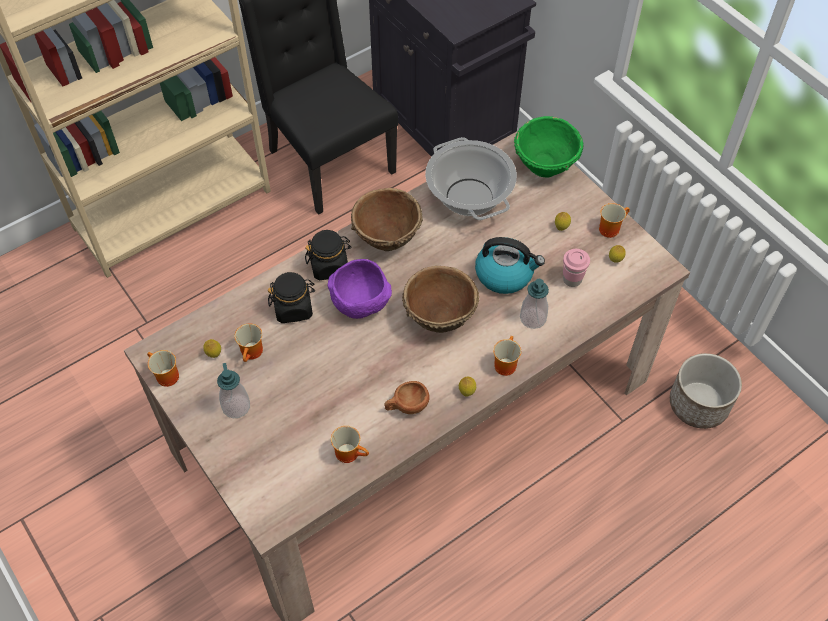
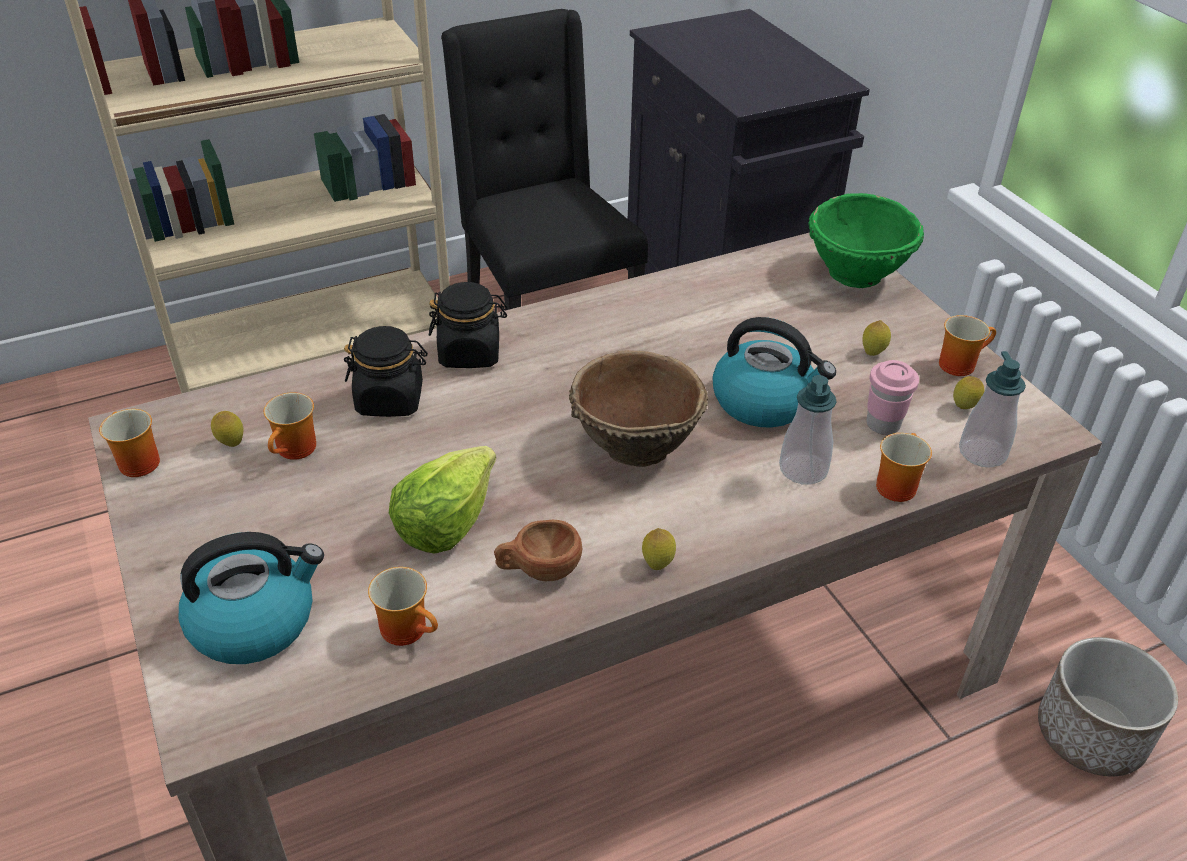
camera: 10 degrees right, 15 degrees down
soap dispenser [217,363,250,418] -> soap dispenser moved to [959,351,1026,468]
purple bowl [328,259,392,319] -> none
brown bowl [351,188,423,251] -> none
cooking pot [425,137,517,220] -> none
mug [493,336,521,376] -> mug moved to [876,433,932,502]
none -> kettle [179,532,324,664]
none -> lettuce [389,446,496,554]

